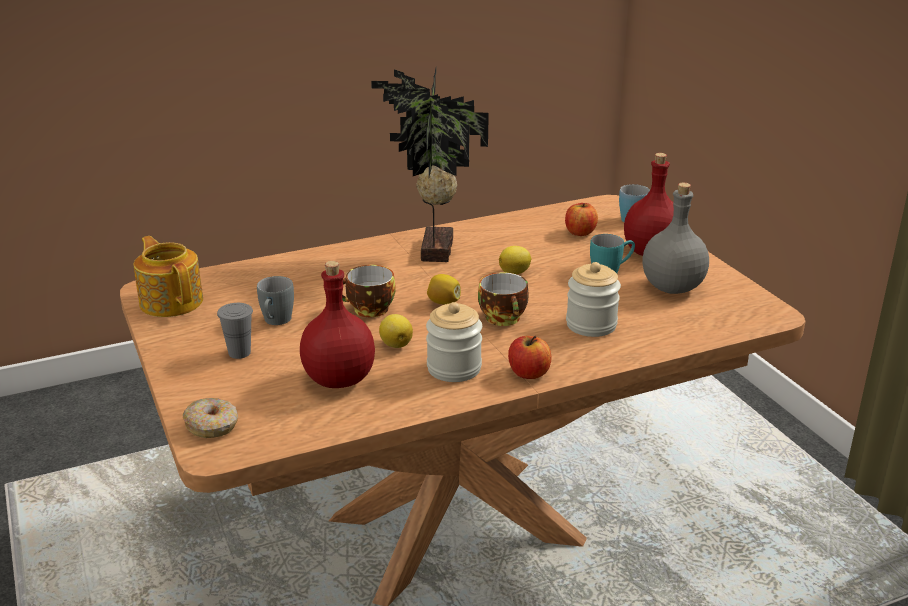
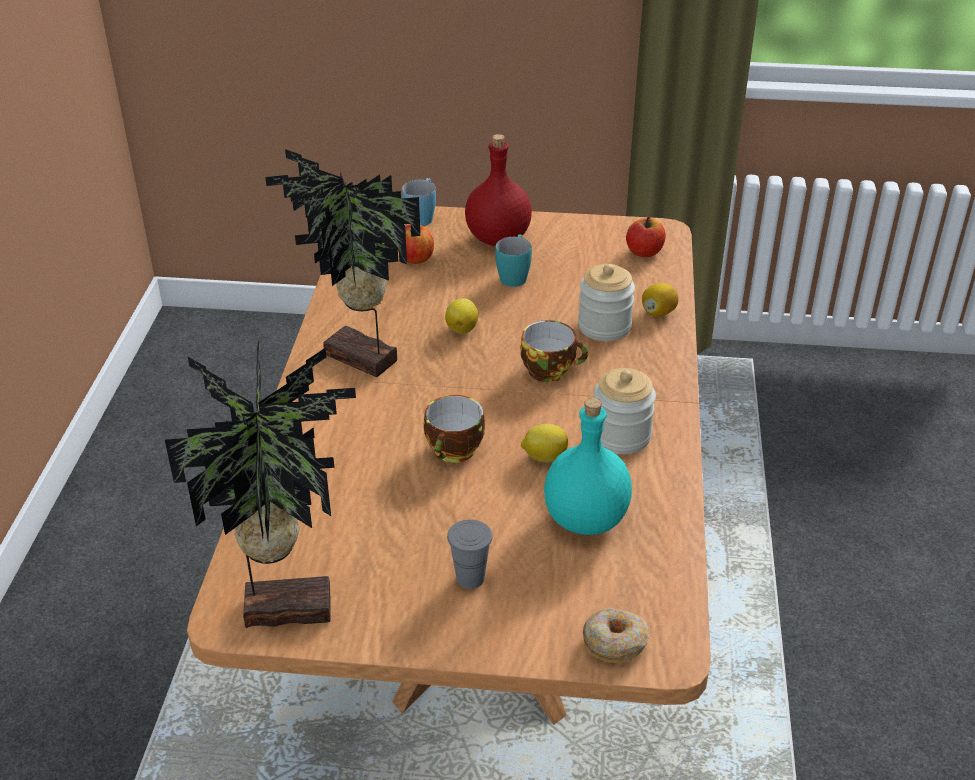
camera: 60 degrees left, 10 degrees up
teapot [133,236,203,317] -> potted plant [165,339,356,628]
grey mug [257,276,294,325] -> none
red bottle [300,261,375,388] -> turquoise bottle [544,398,632,535]
lemon [427,274,461,305] -> lemon moved to [642,283,679,317]
apple [508,336,551,379] -> apple moved to [626,217,666,257]
grey bottle [642,183,709,294] -> none

